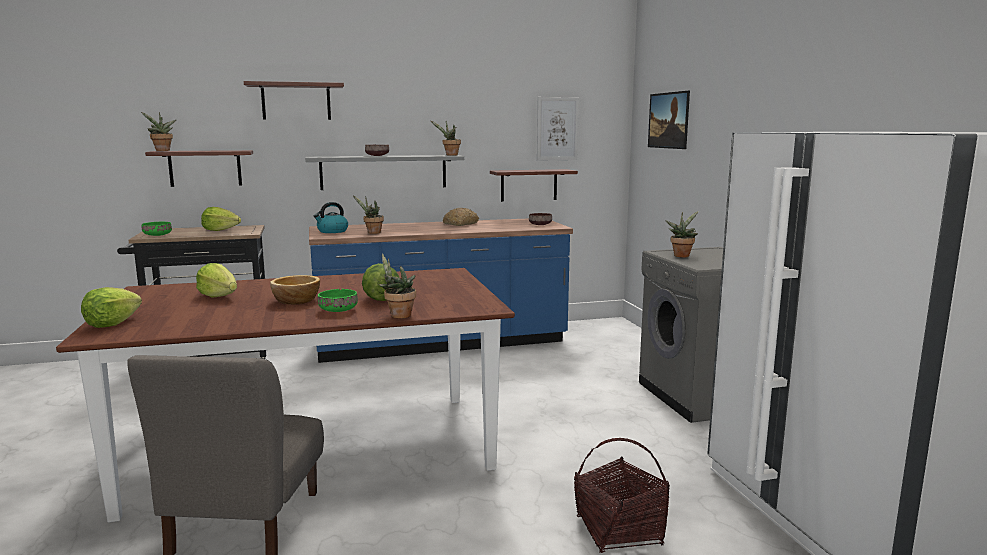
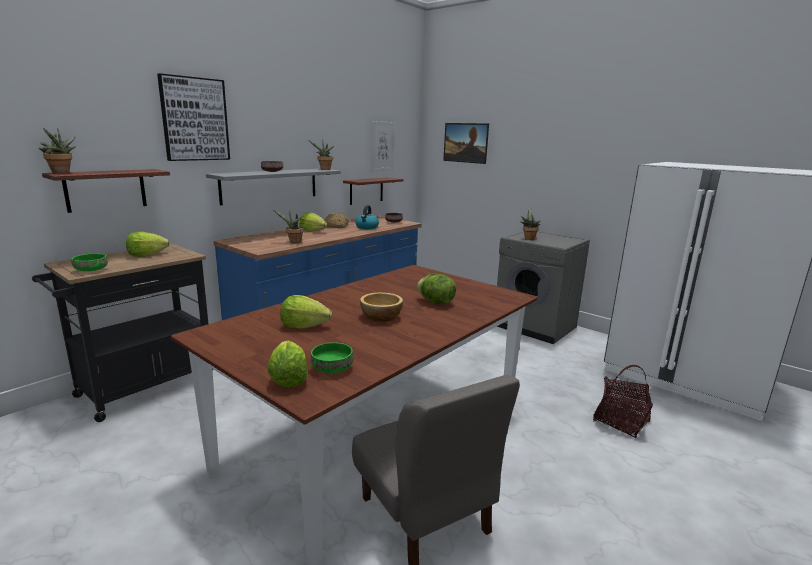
camera: 35 degrees left, 5 degrees up
shelf [244,81,344,120] -> picture [157,73,230,161]
kettle [314,202,348,233] -> kettle moved to [355,205,379,229]
green bowl [318,289,358,312] -> green bowl moved to [311,342,353,373]
potted plant [378,253,416,319] -> none
none -> lettuce [300,212,327,232]

